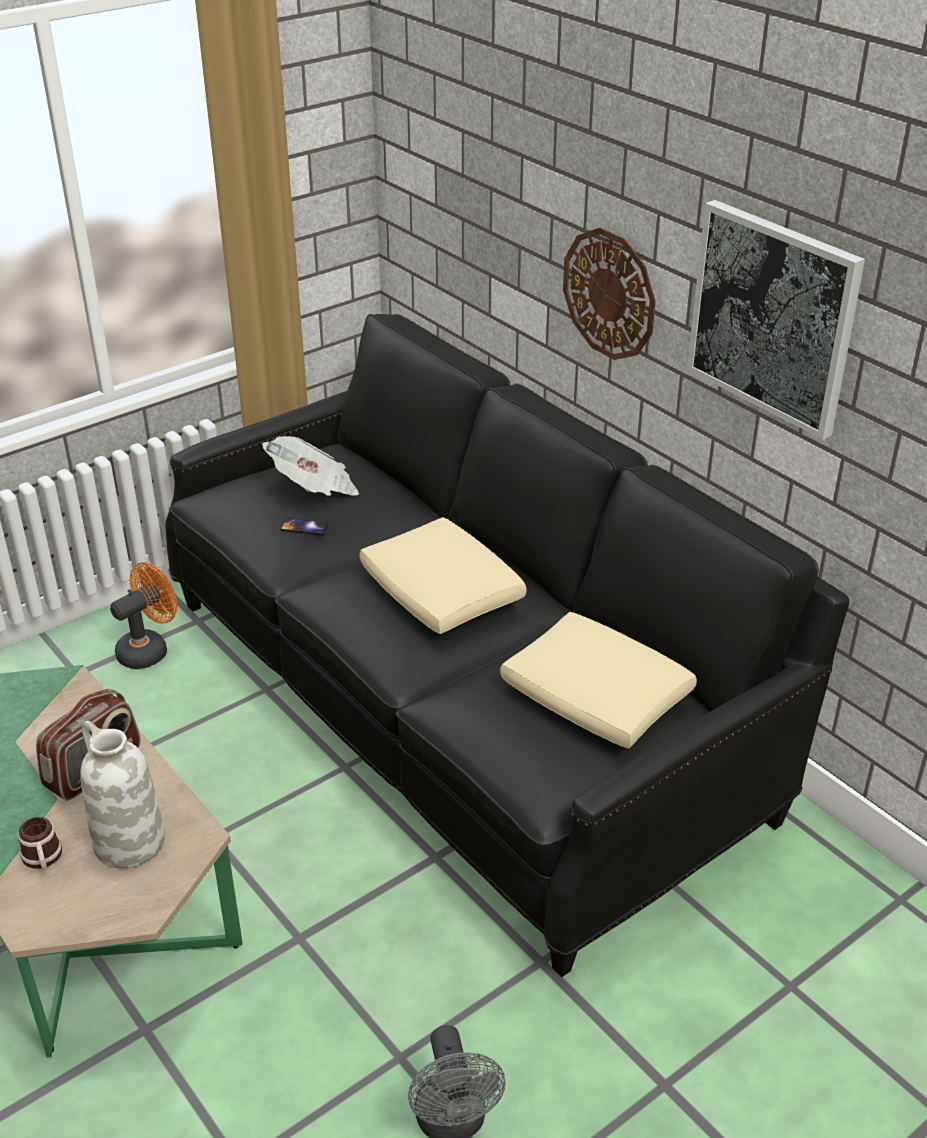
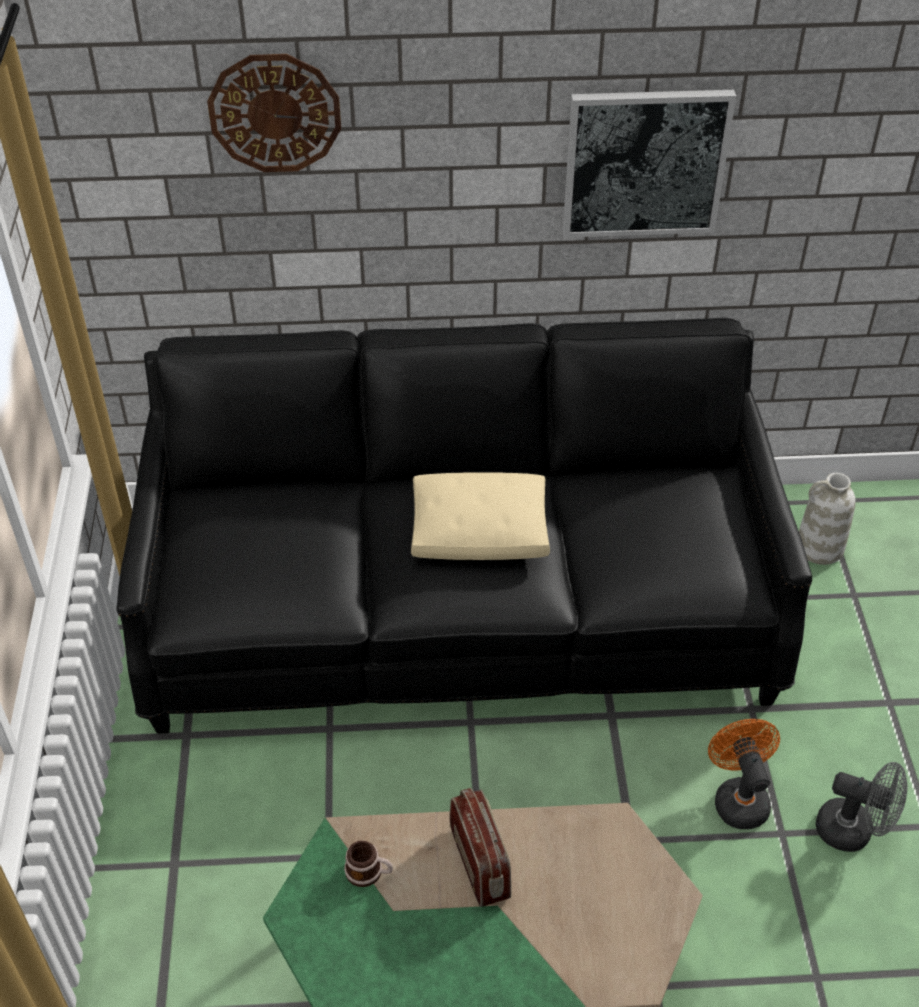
camera: 55 degrees left, 10 degrees up
mug [18,817,62,870] -> mug moved to [344,841,393,887]
white vase [80,721,165,868] -> white vase moved to [799,473,856,565]
orange fan [110,562,177,669] -> orange fan moved to [708,719,780,829]
newspaper [263,436,360,496] -> none
phone [280,518,328,535] -> none
beige pillow [500,612,697,748] -> none
wall clock [563,228,656,360] -> wall clock moved to [207,54,341,172]

